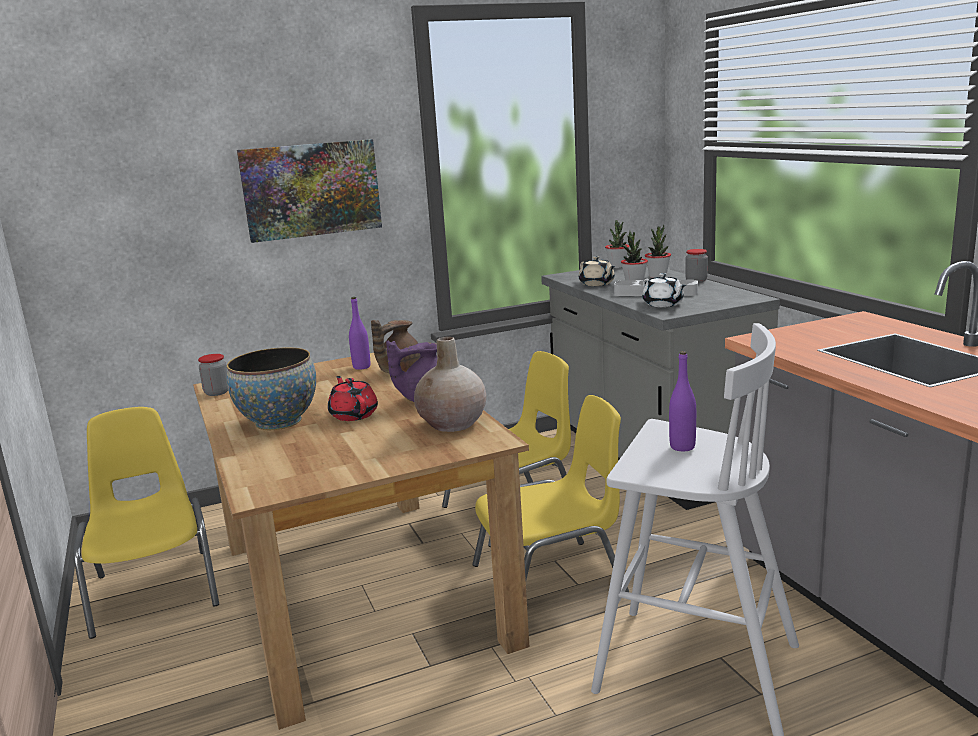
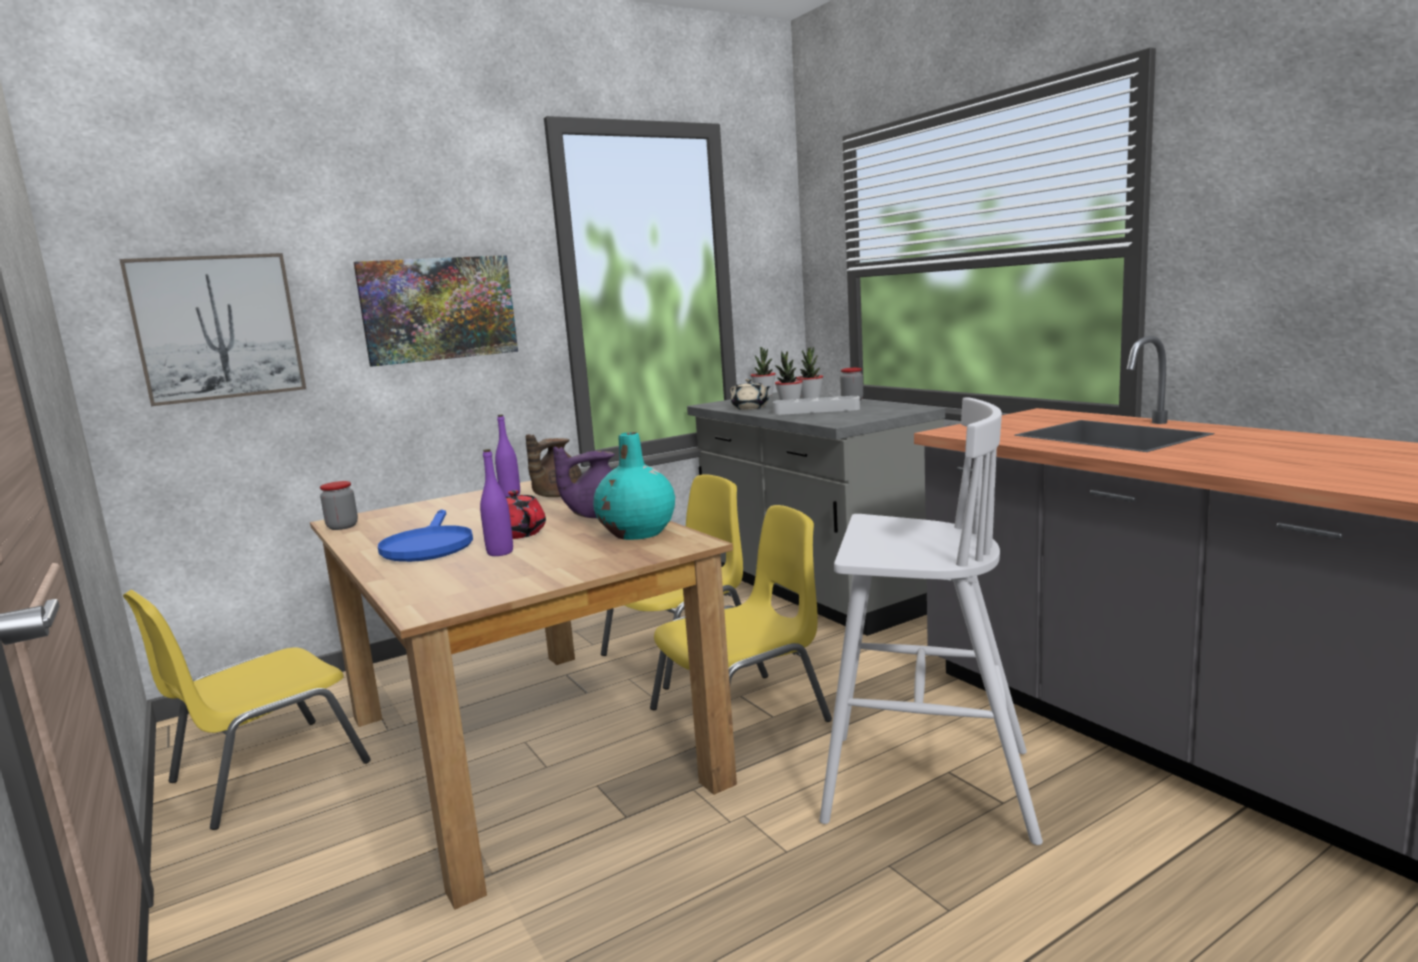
camera: 10 degrees left, 5 degrees down
yellow chair [73,407,219,639] -> yellow chair turned 105 degrees counterclockwise [123,590,371,830]
bowl [227,347,316,430] -> blue frying pan [378,510,473,562]
beige vase [414,336,486,432] -> turquoise vase [593,432,675,540]
white teapot [642,273,686,307] -> none
purple bottle [669,351,696,451] -> purple bottle moved to [480,449,513,556]
none -> picture [119,253,306,406]

